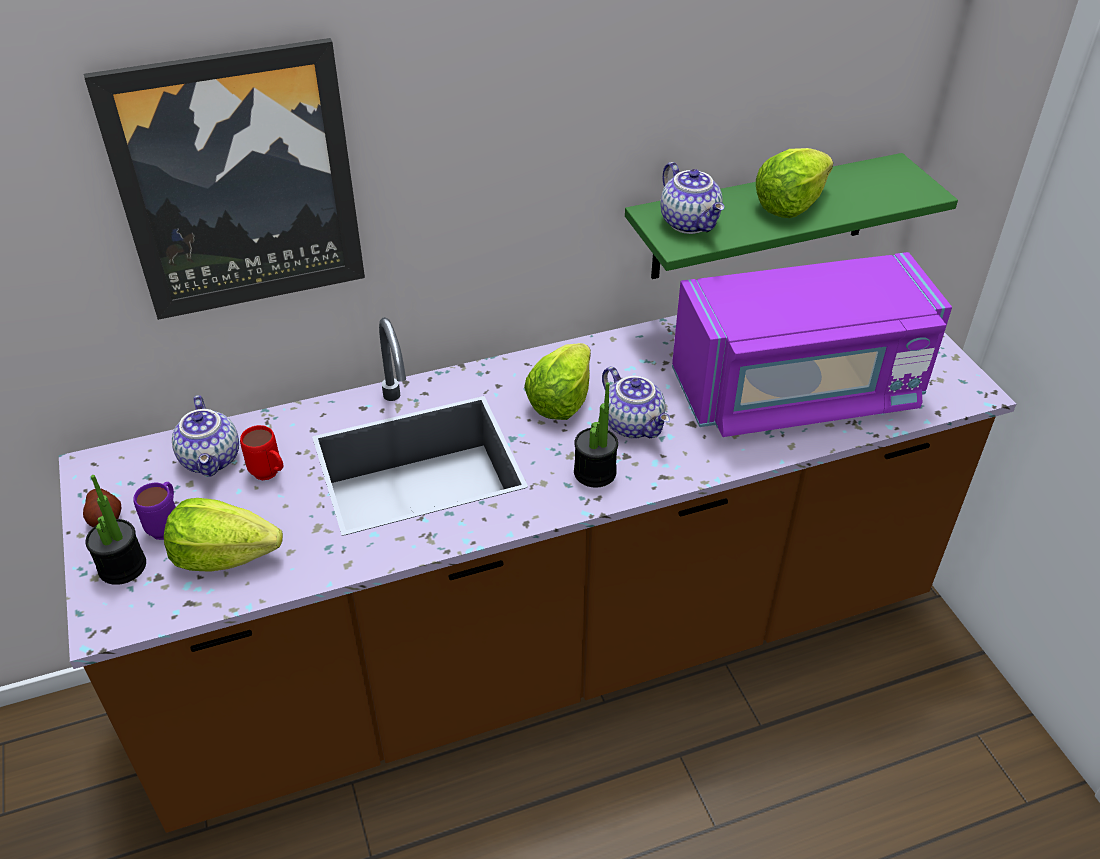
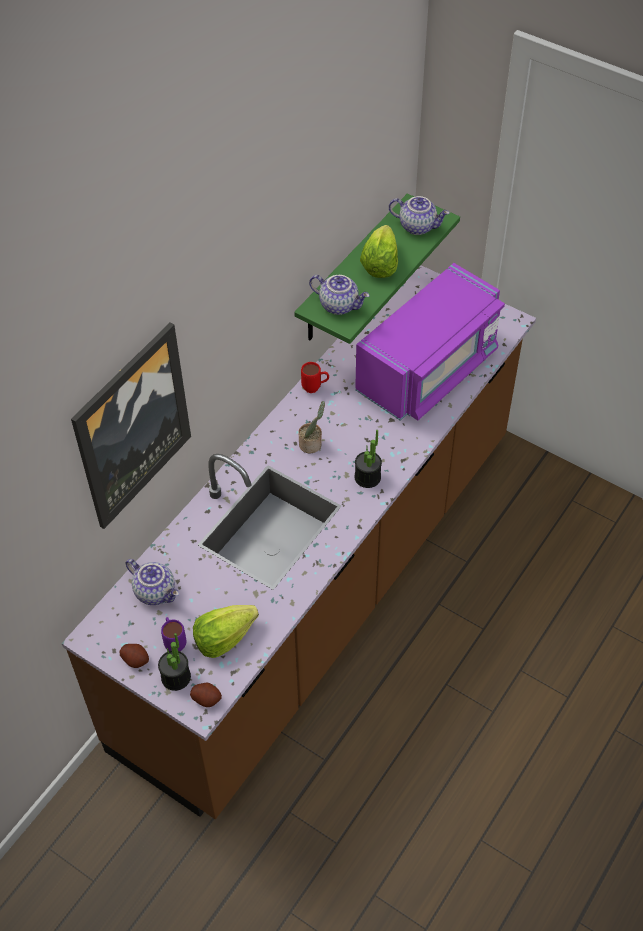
camera: 35 degrees left, 10 degrees up
red mug [240,425,283,480] -> red mug moved to [301,362,329,393]
lettuce [524,343,591,420] -> potted plant [298,401,325,453]
teapot [602,367,670,439] -> teapot moved to [389,196,450,235]
none -> potato [190,683,222,707]

